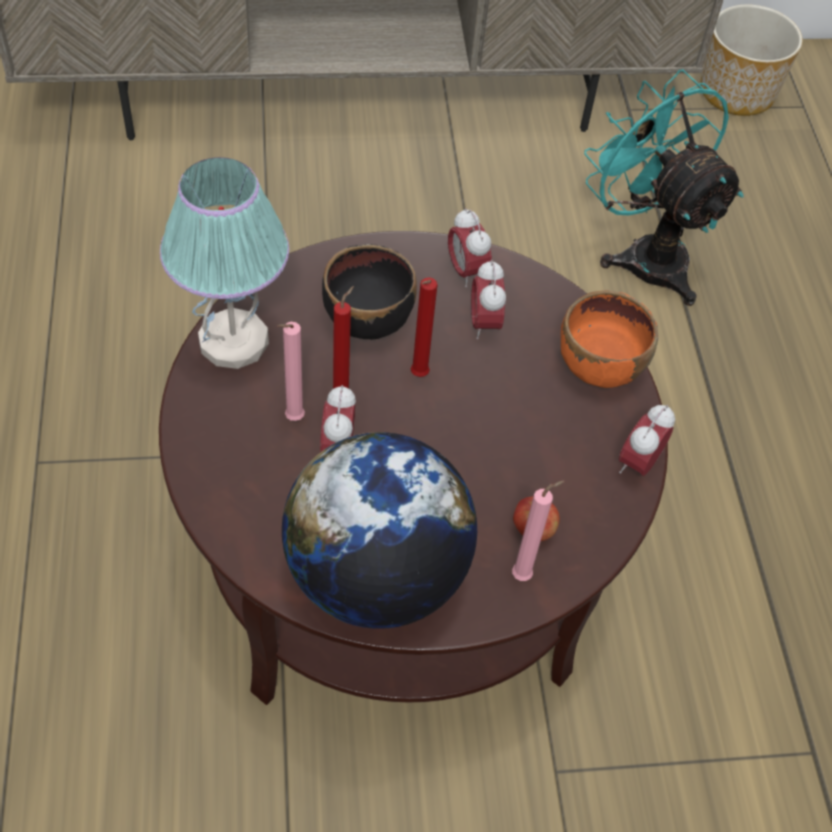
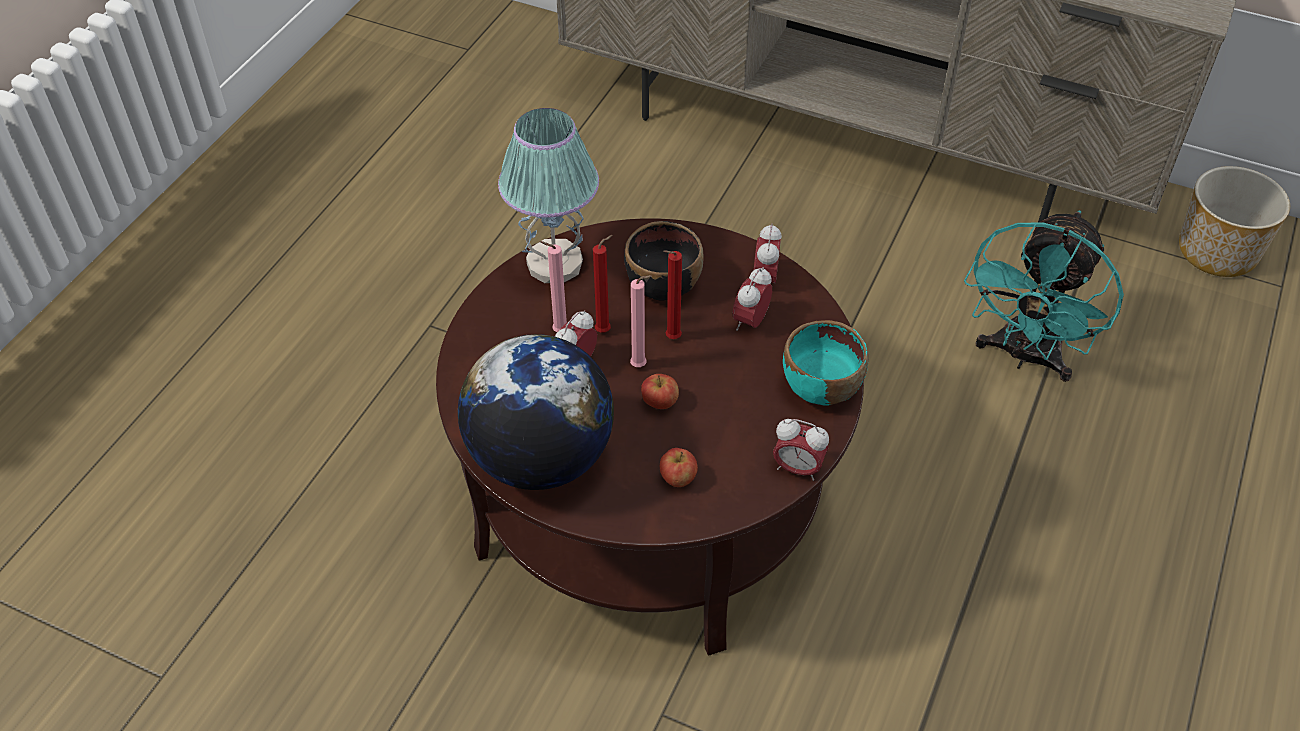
camera: 35 degrees right, 5 degrees down
pink candle [512,481,565,581] -> pink candle moved to [630,275,652,367]
orange bowl [561,290,658,388] -> turquoise bowl [783,320,868,406]
turquoise fan [584,69,744,306] -> turquoise fan turned 150 degrees counterclockwise [964,210,1124,382]
alarm clock [619,405,675,476] -> alarm clock turned 135 degrees counterclockwise [773,419,829,481]
none -> apple [641,374,679,409]

